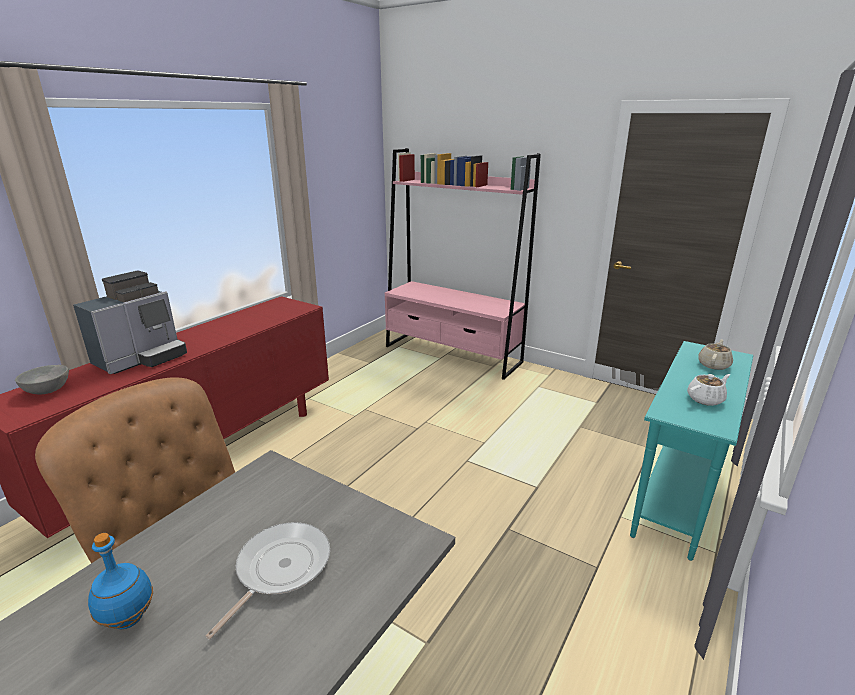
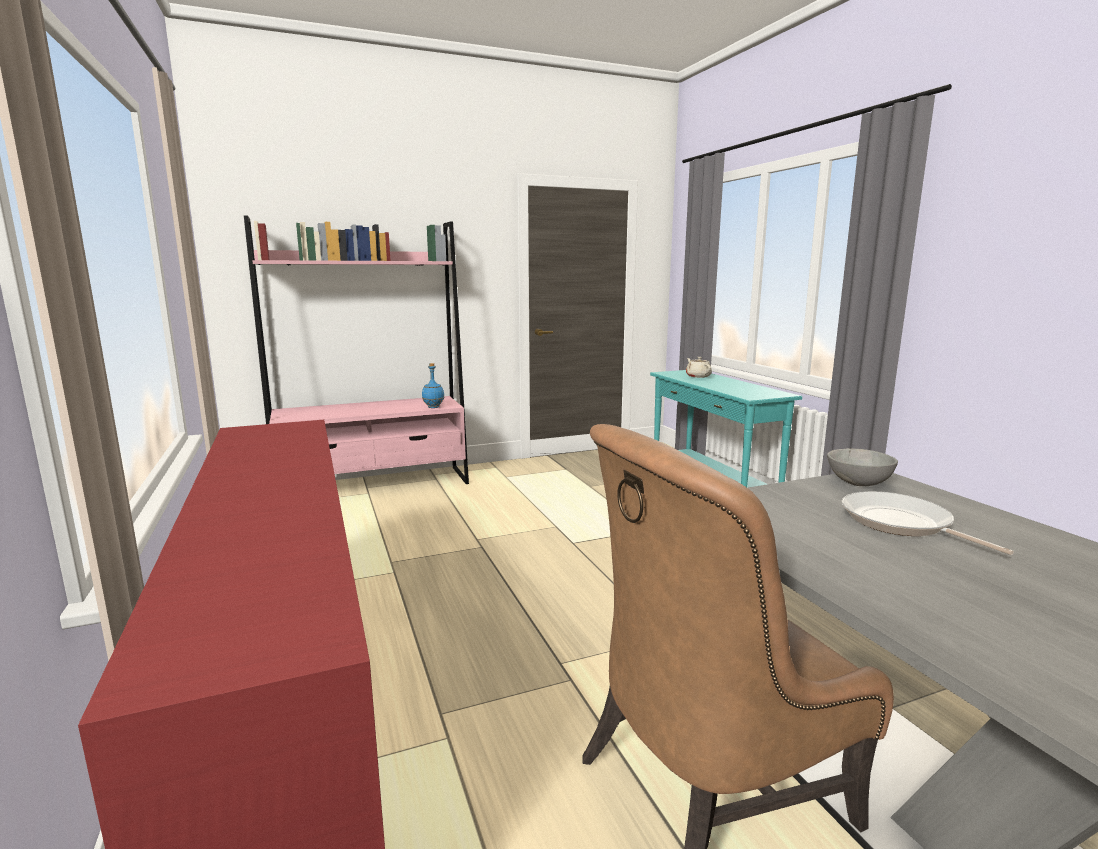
camera: 55 degrees left, 10 degrees down
grey bowl [15,365,69,394] -> grey bowl moved to [827,448,898,486]
coffee machine [73,271,187,374] -> none
blue bottle [88,533,153,630] -> blue bottle moved to [422,363,444,408]
white teapot [687,374,730,406] -> none

